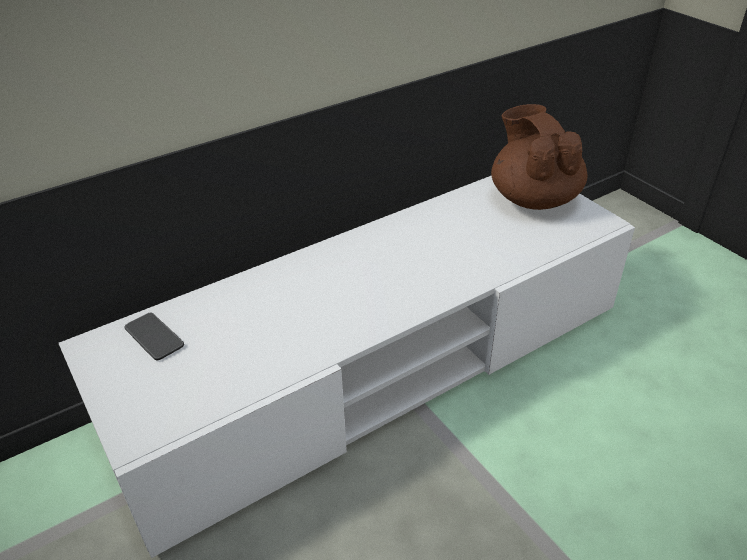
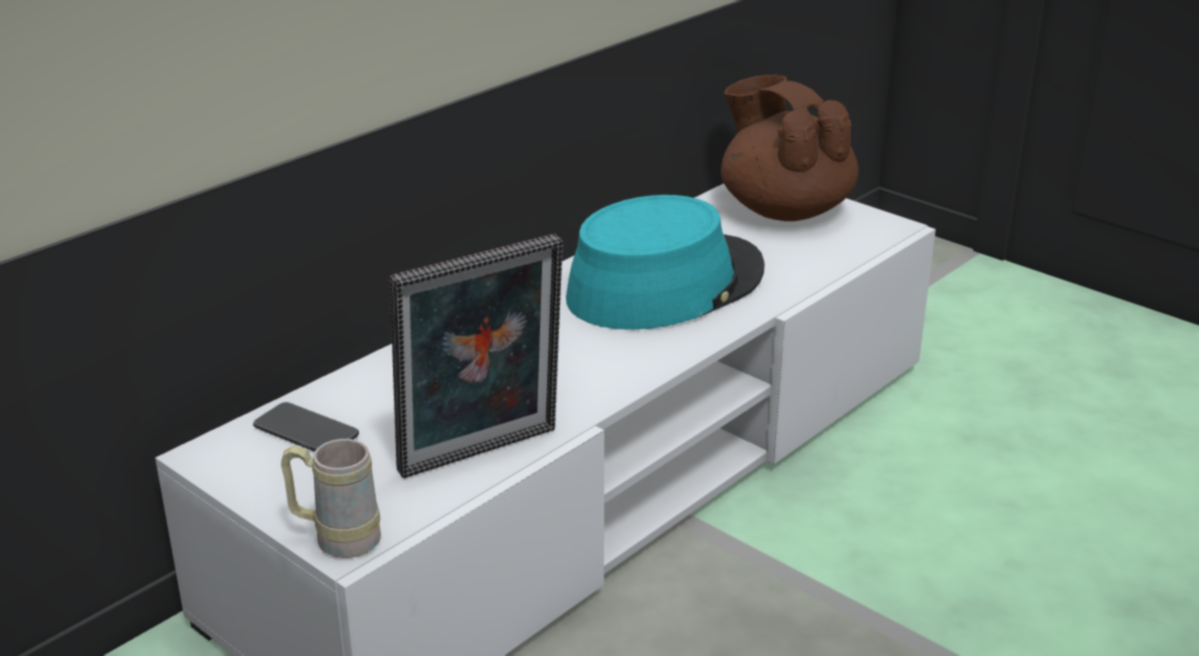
camera: 15 degrees left, 10 degrees down
none -> beige mug [281,439,381,558]
none -> picture frame [389,234,563,478]
none -> turquoise hat [566,195,765,330]

